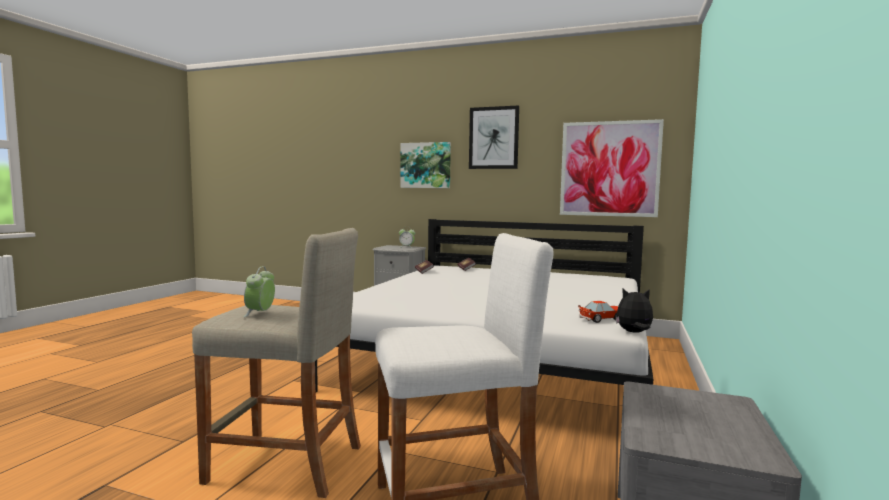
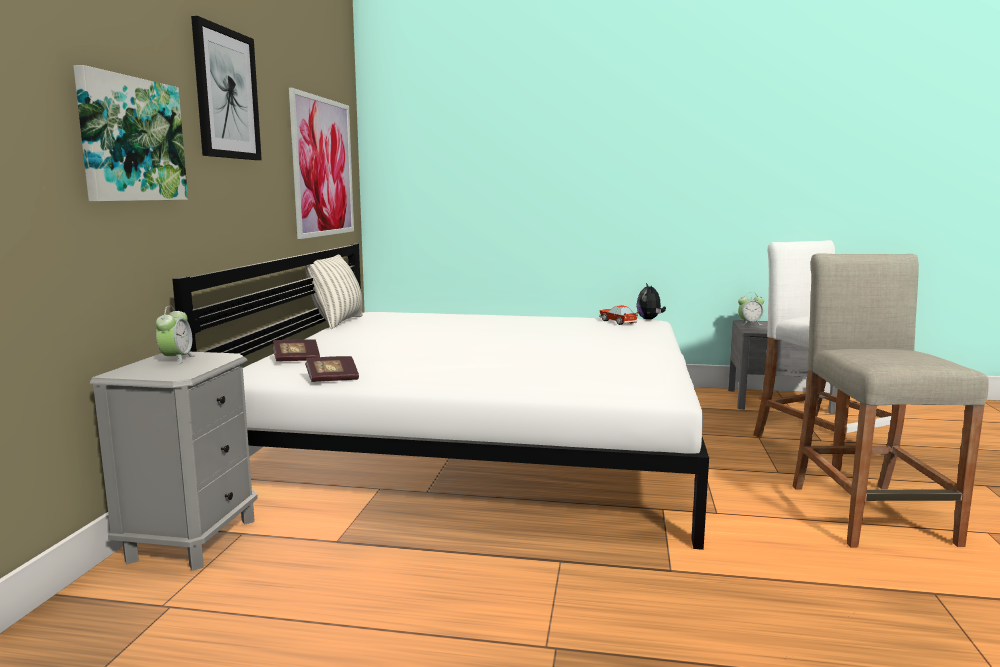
camera: 100 degrees left, 5 degrees up
alarm clock [244,266,275,317] -> alarm clock moved to [738,292,764,325]
none -> pillow [305,255,363,329]

